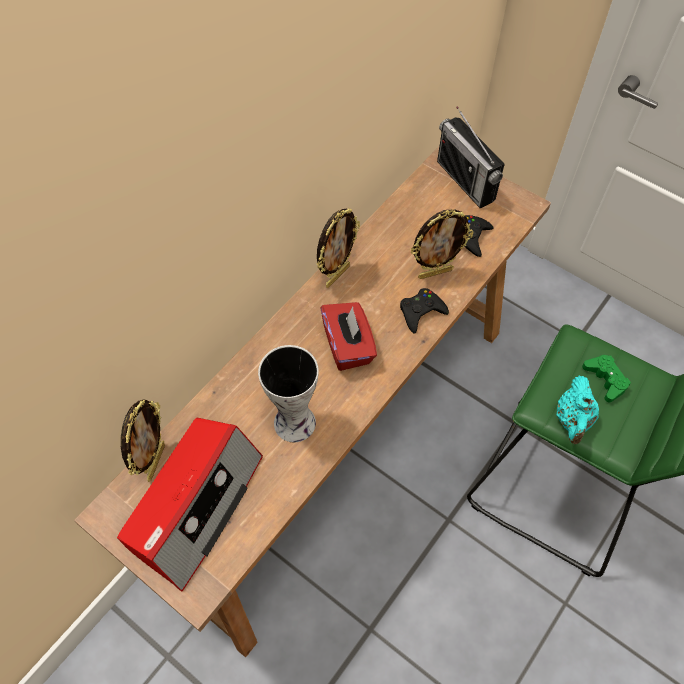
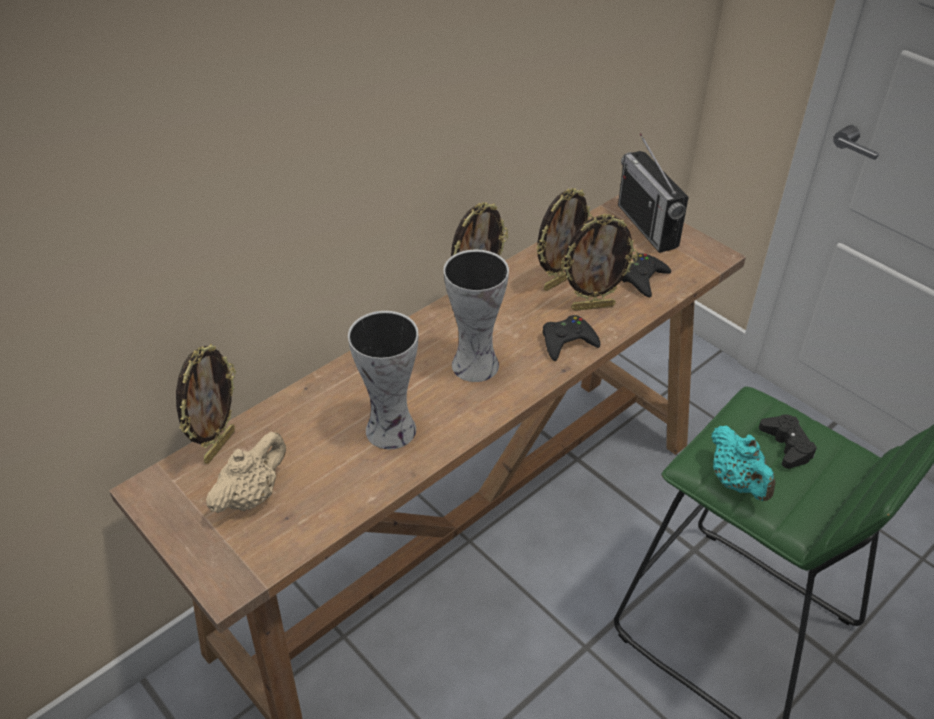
camera: 10 degrees right, 15 degrees down
radio [117,417,263,592] -> beige teapot [206,432,286,513]
red tissue box [320,302,377,371] -> vase [443,249,509,382]
turquoise teapot [556,375,599,444] -> turquoise teapot turned 45 degrees counterclockwise [711,426,776,501]
green game controller [582,355,631,402] -> black game controller [759,414,817,469]
none -> picture frame [536,188,593,291]

